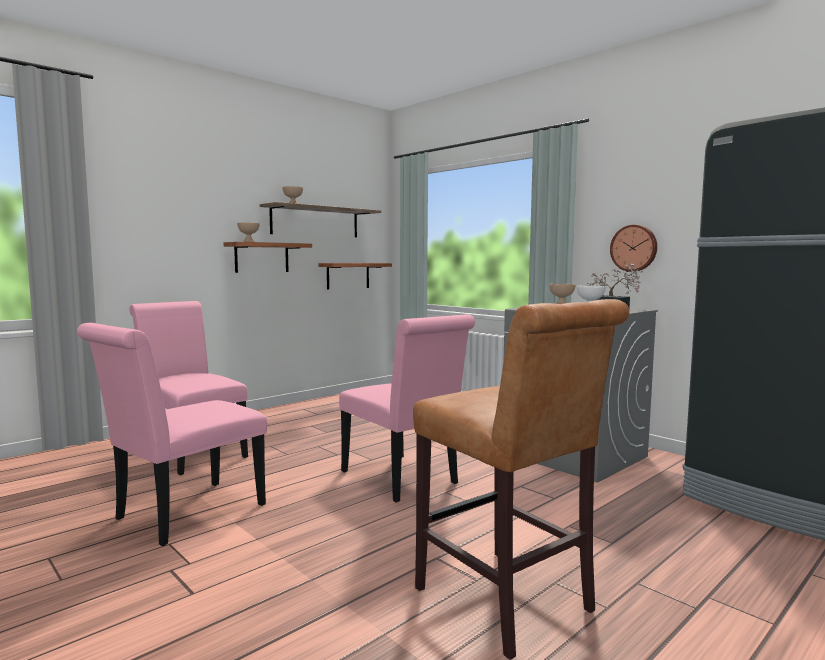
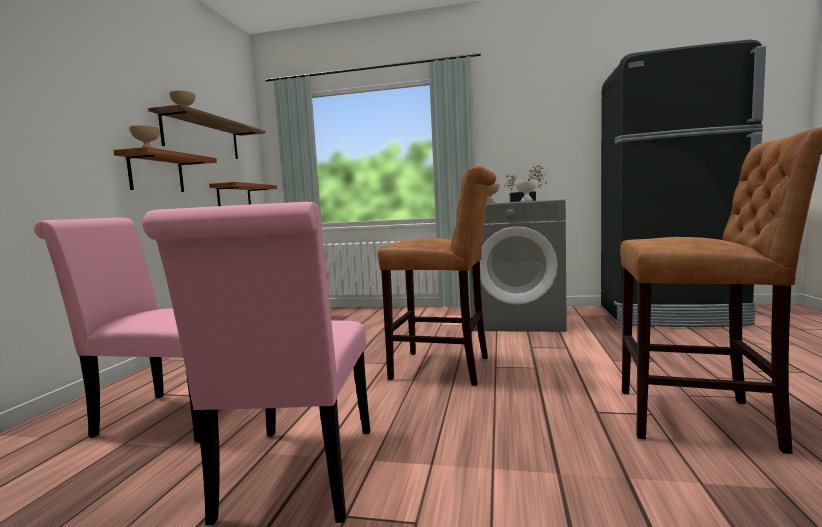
camera: 35 degrees left, 0 degrees up
pink chair [339,314,475,503] -> brown stool [378,166,496,386]
wall clock [610,225,657,272] -> none

